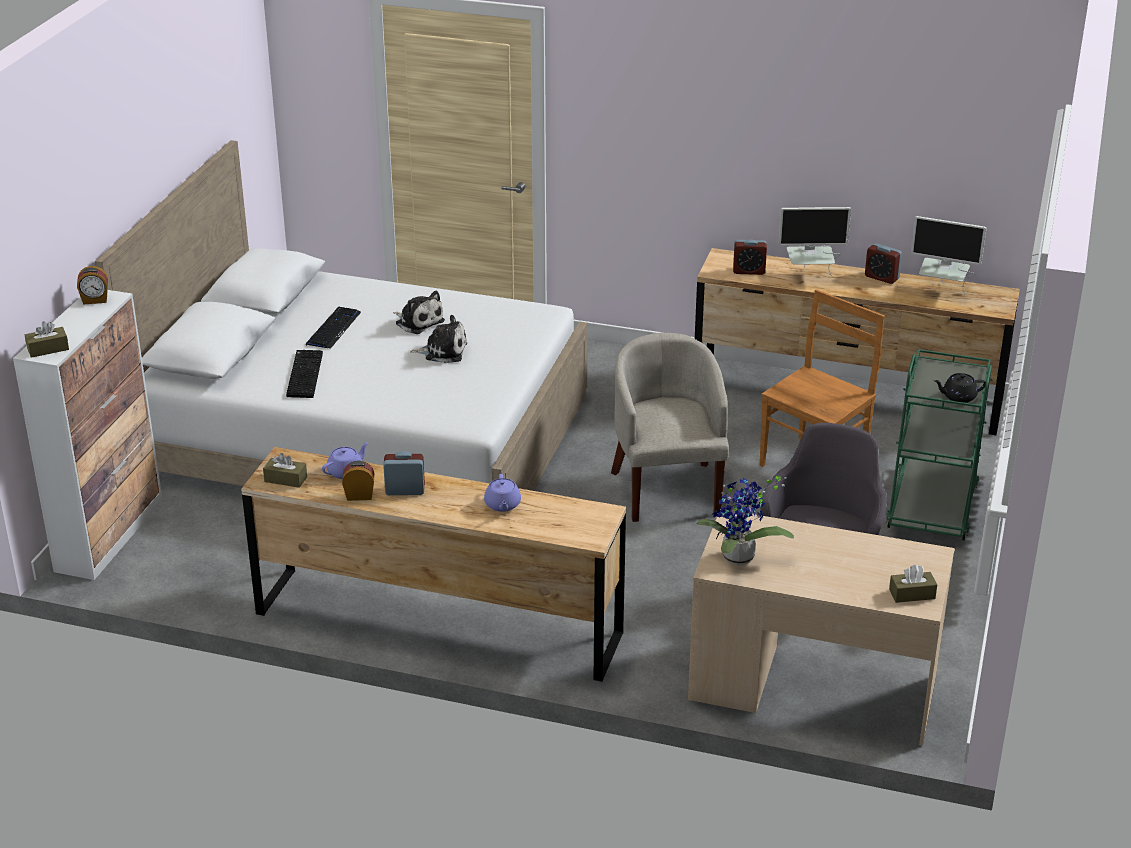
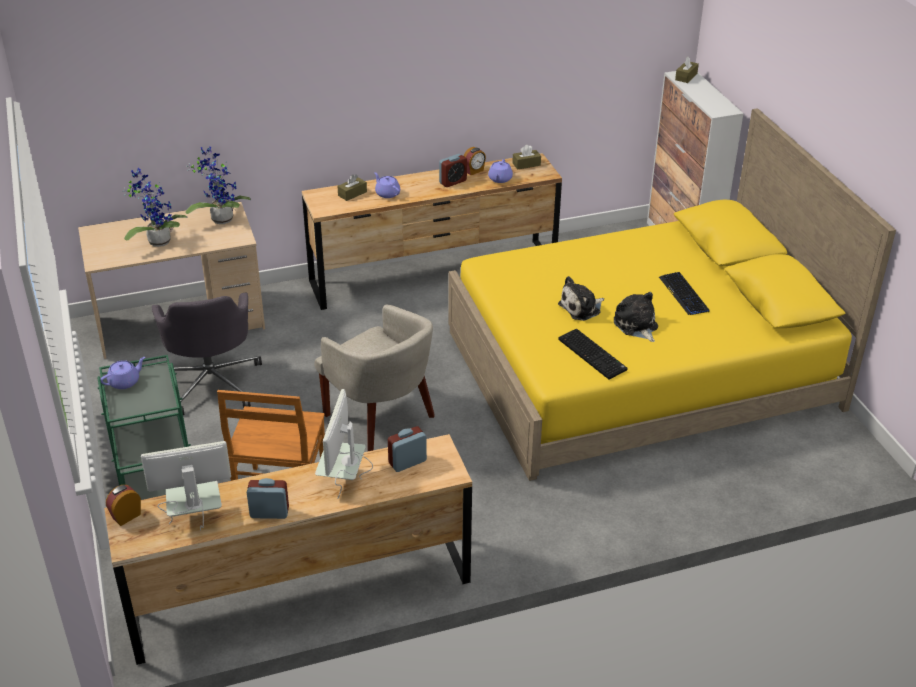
camera: 145 degrees right, 5 degrees up
alarm clock [77,266,108,305] -> alarm clock moved to [106,485,141,526]
white bed [95,140,588,491] -> yellow bed [449,108,896,481]
keyboard [286,350,323,398] -> keyboard moved to [558,329,627,380]
plush toy [394,291,445,334] -> plush toy turned 60 degrees clockwise [614,292,658,342]
monitor [778,207,851,276] -> monitor turned 45 degrees counterclockwise [315,389,373,499]
brown tissue box [889,565,937,603] -> brown tissue box moved to [337,174,367,201]
black teapot [934,373,986,403] -> purple teapot [100,357,145,389]
none -> potted plant [123,168,188,247]

